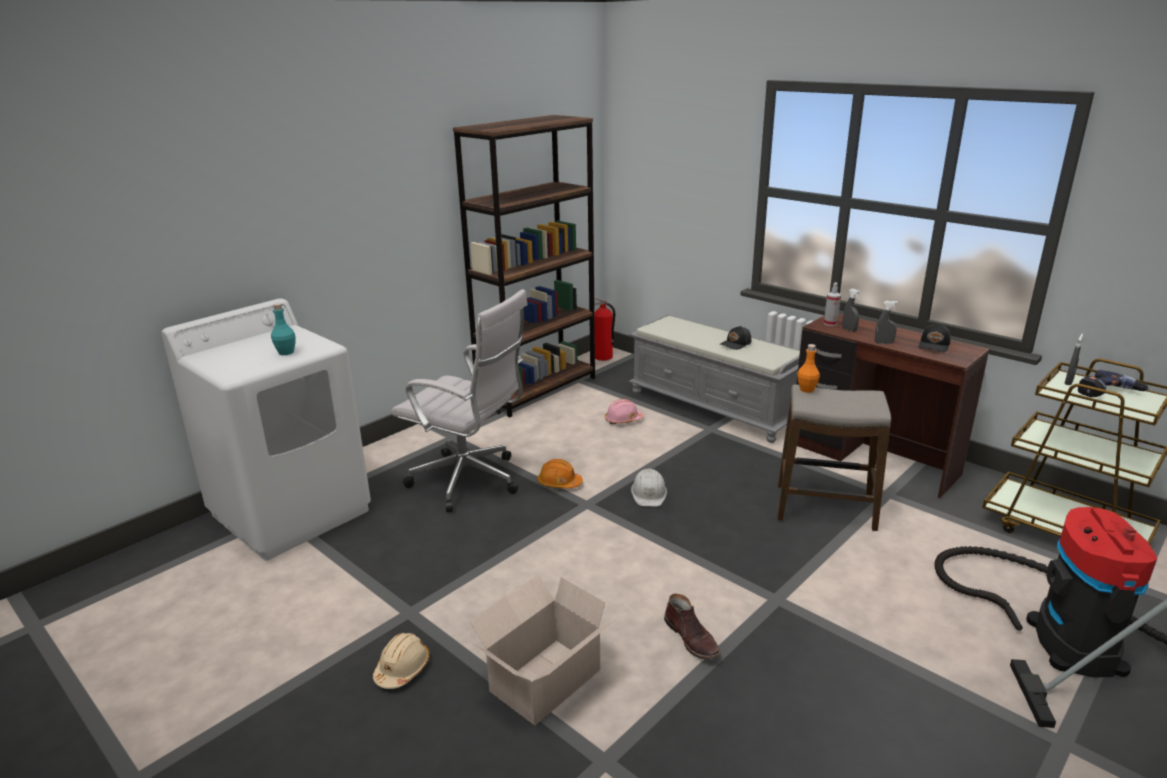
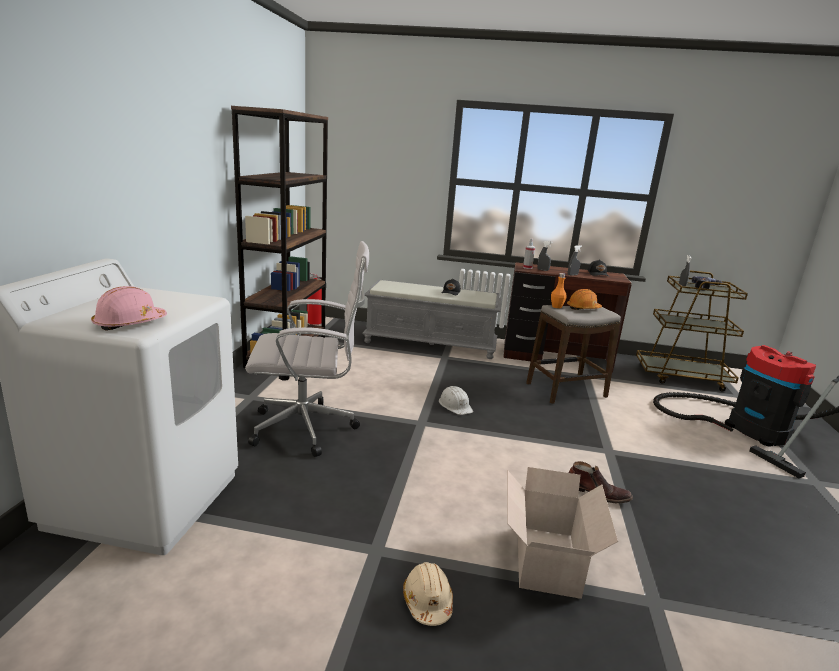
camera: 35 degrees left, 5 degrees down
turquoise bottle [271,303,295,355] -> none
orange hard hat [538,459,583,488] -> orange hard hat moved to [567,289,602,310]
pink hard hat [605,399,644,424] -> pink hard hat moved to [91,286,167,331]

